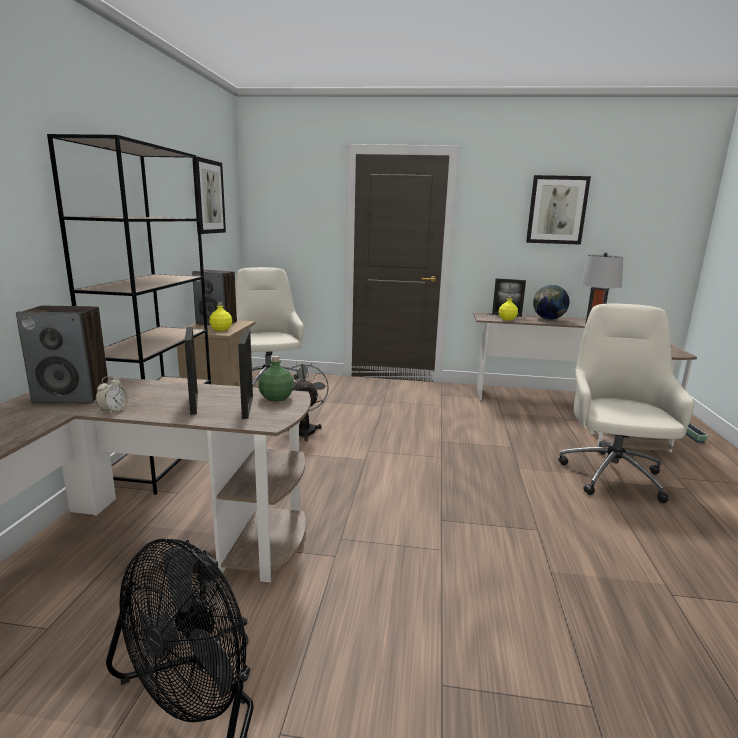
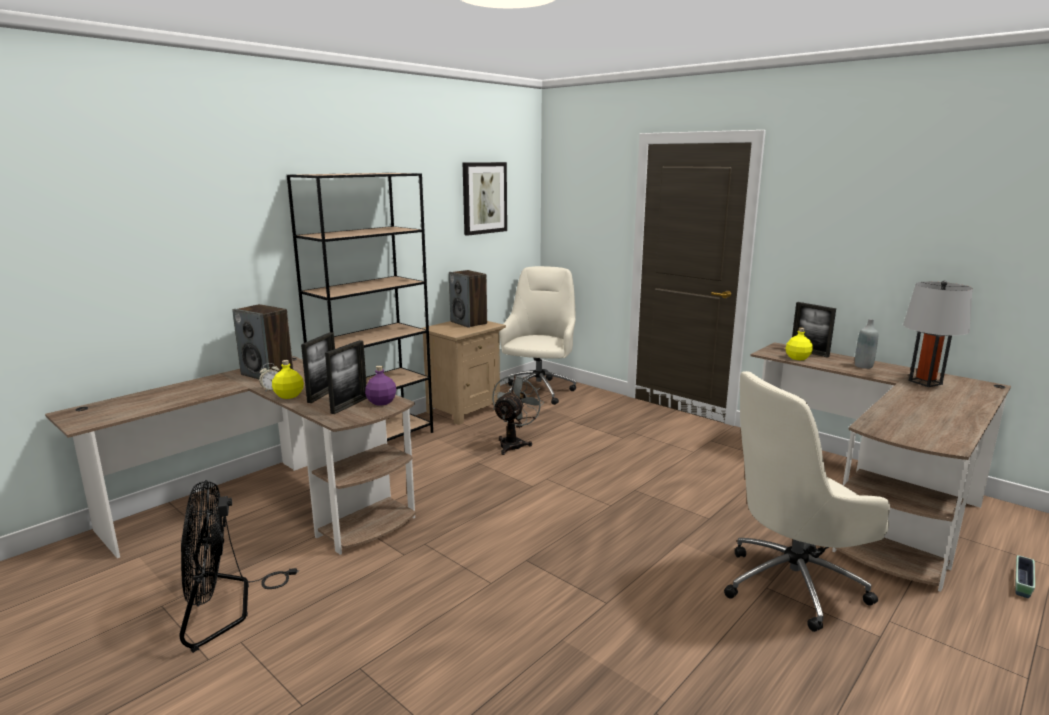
camera: 35 degrees right, 0 degrees up
yellow bottle [209,302,232,331] -> yellow bottle moved to [272,360,304,399]
green bottle [258,355,294,402] -> purple bottle [365,365,396,406]
picture [526,175,591,245] -> none
globe [533,285,569,320] -> grey bottle [855,319,878,369]
beige office chair [558,303,694,503] -> beige office chair turned 150 degrees counterclockwise [724,371,890,632]

